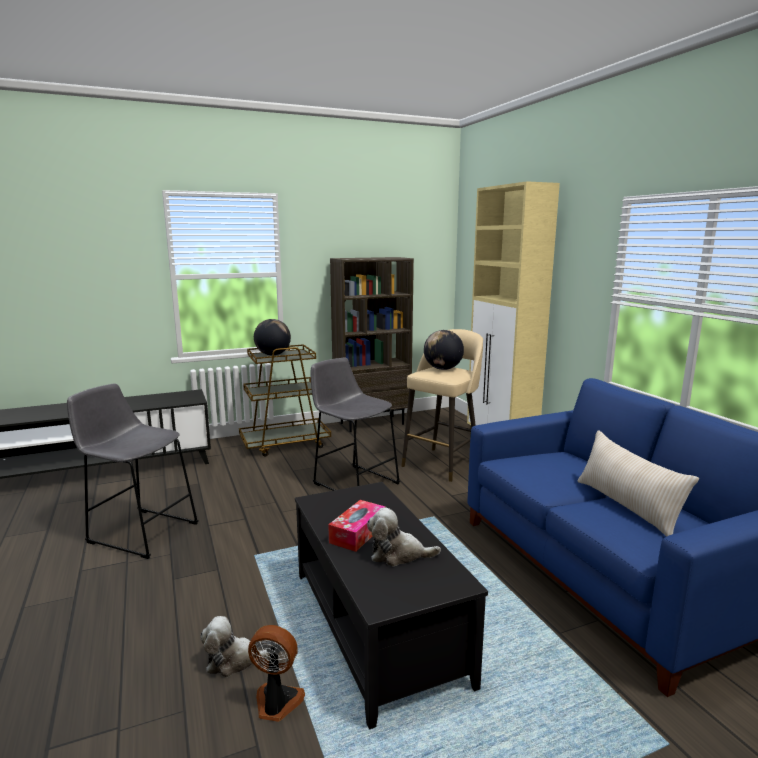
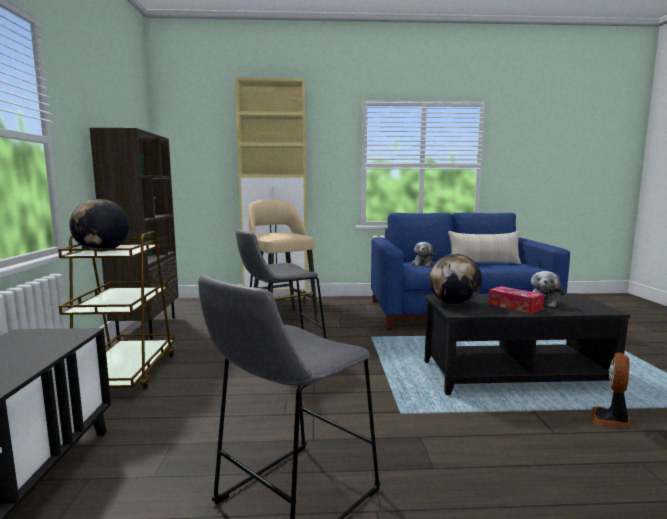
camera: 70 degrees left, 5 degrees down
plush toy [200,616,270,677] -> plush toy moved to [412,242,436,266]
globe [424,330,464,370] -> globe moved to [429,254,482,305]

